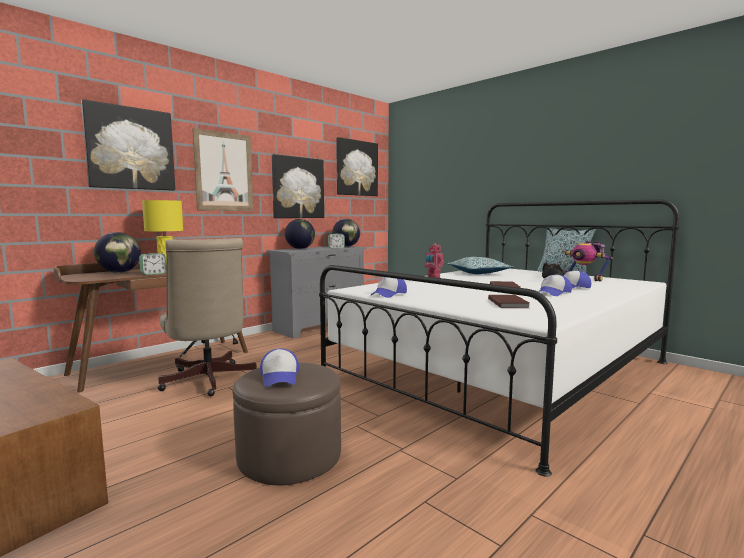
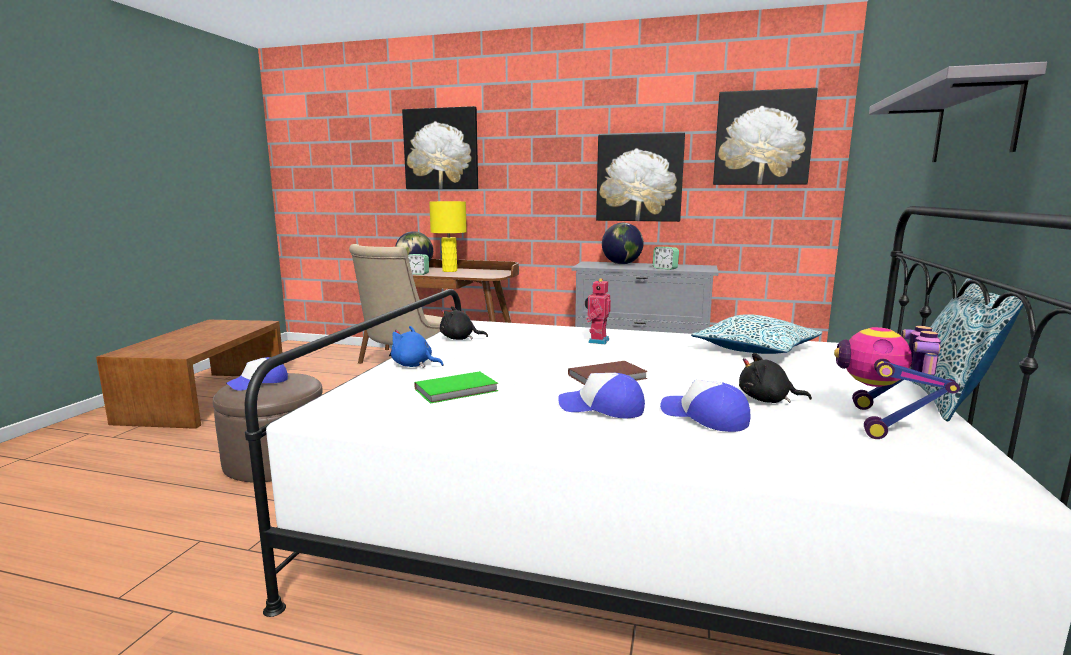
camera: 60 degrees right, 5 degrees up
picture [192,128,253,211] -> none
globe [332,219,360,247] -> none
cap [371,277,407,298] -> black plush toy [440,306,488,340]
brown book [488,295,529,308] -> green book [414,371,498,404]
none -> blue plush toy [391,326,443,368]
none -> grey shelf [869,62,1047,162]

